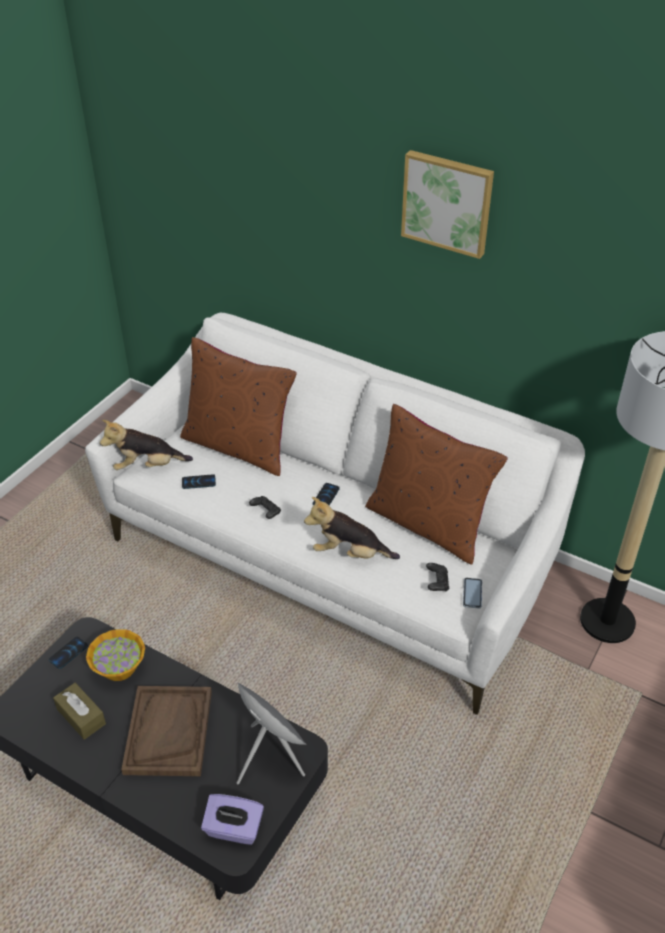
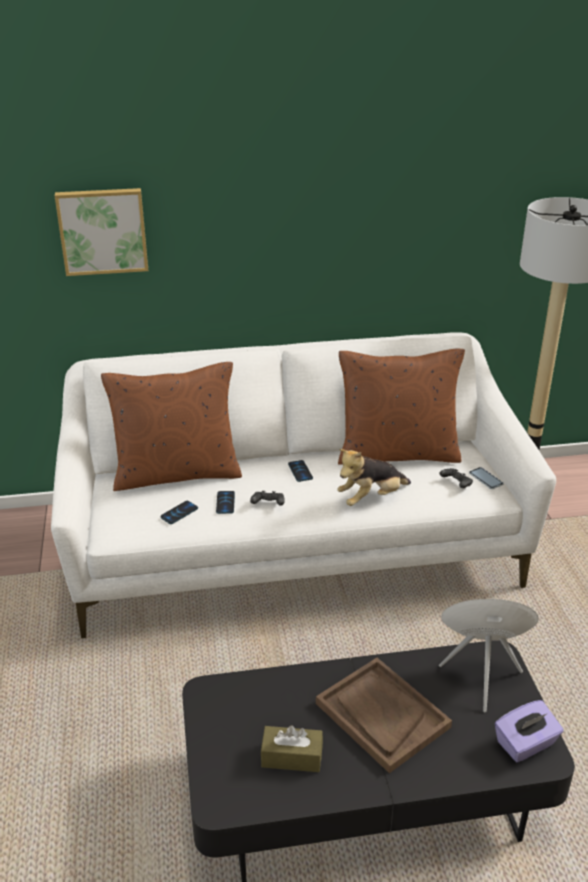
camera: 40 degrees left, 10 degrees down
phone [48,637,88,669] -> phone moved to [216,491,235,514]
bowl [86,629,145,681] -> none
plush toy [100,420,193,470] -> none
picture [401,150,494,259] -> picture moved to [55,188,148,276]

